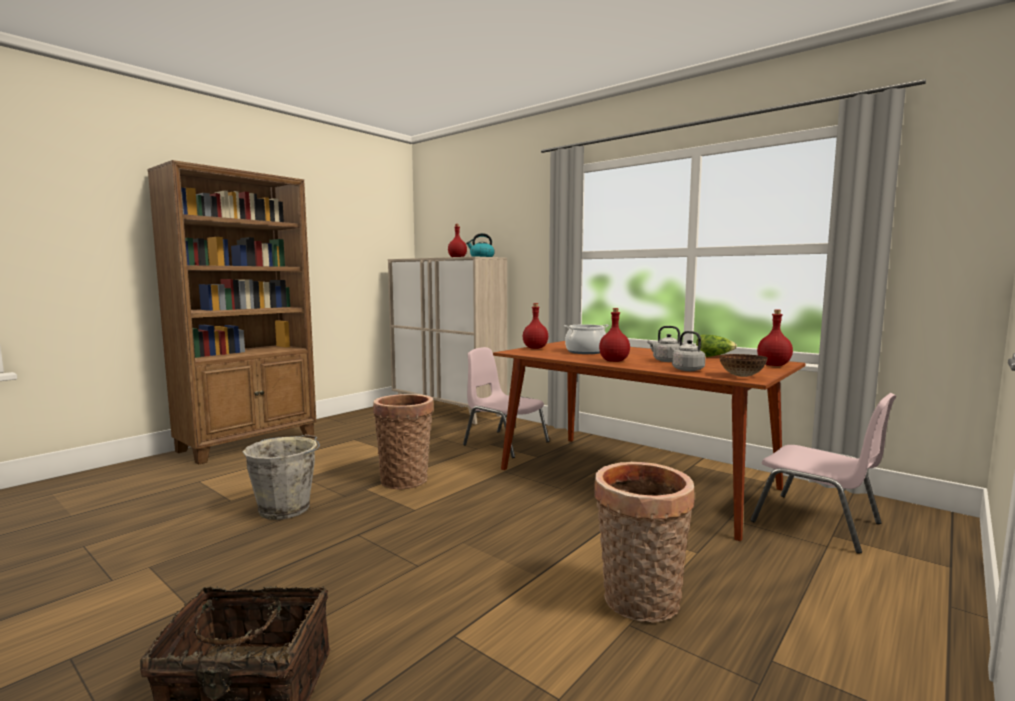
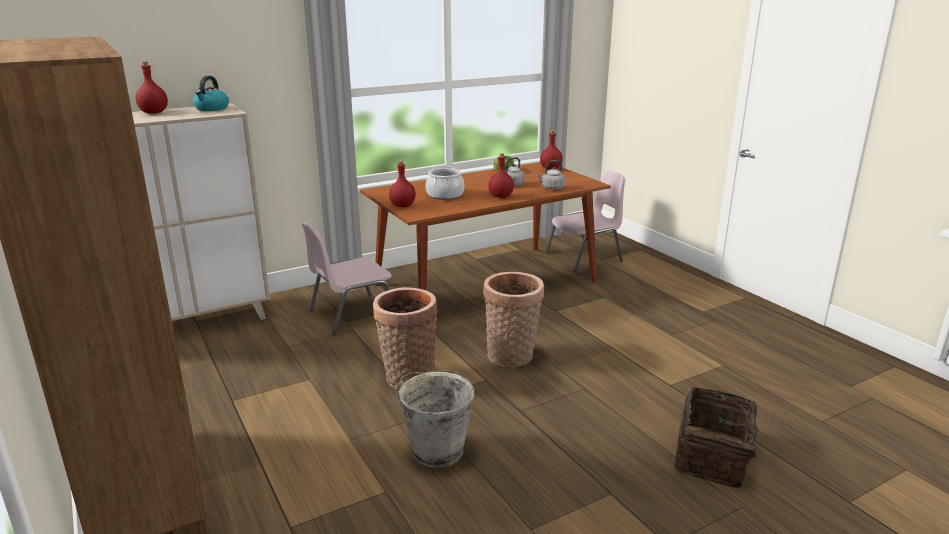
camera: 70 degrees left, 15 degrees up
basket [594,462,694,623] -> basket moved to [483,272,544,367]
bowl [719,354,767,377] -> none

